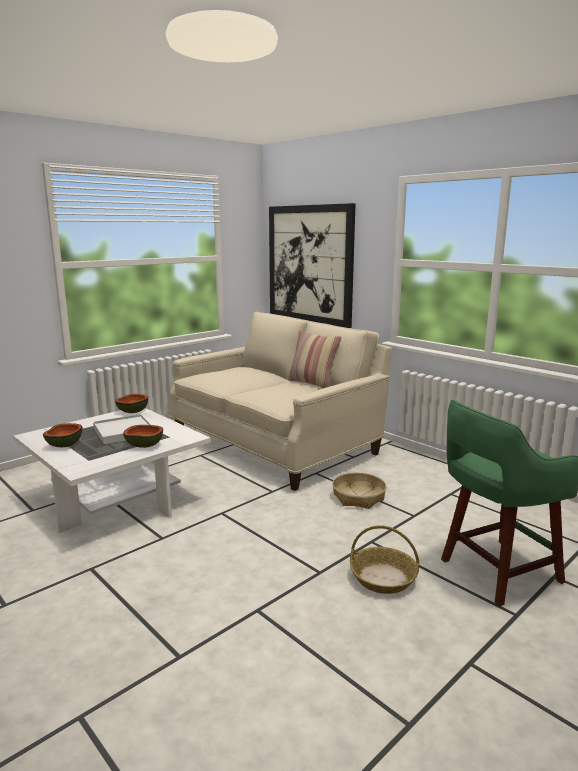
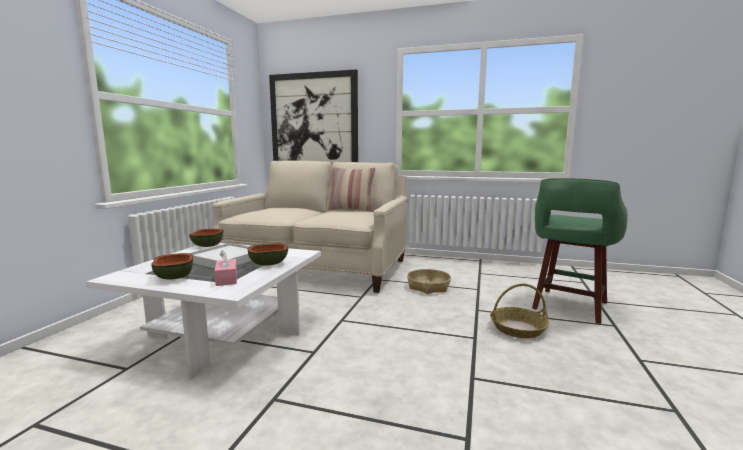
camera: 30 degrees left, 5 degrees down
none -> pink tissue box [214,250,237,286]

